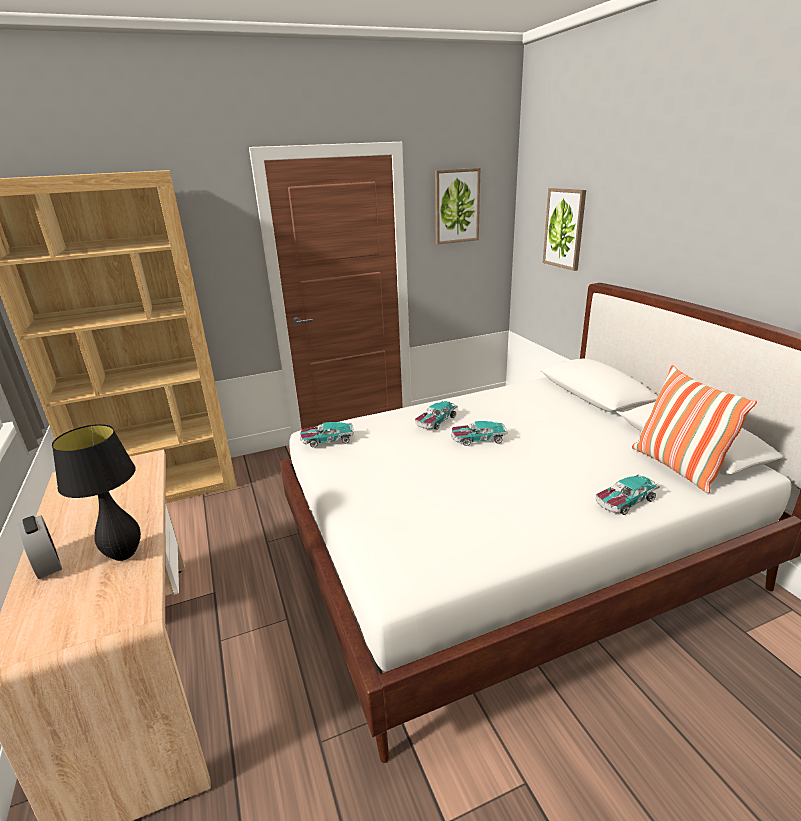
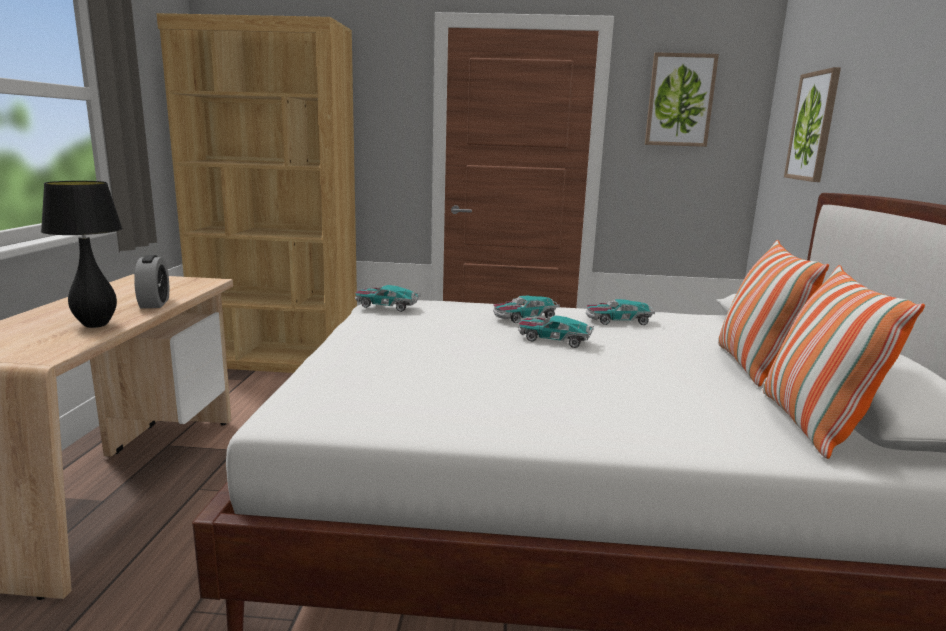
camera: 25 degrees right, 10 degrees down
alarm clock [17,515,62,579] -> alarm clock moved to [134,255,169,308]
toy car [595,474,660,515] -> toy car moved to [586,299,655,325]
none -> pillow [718,240,829,387]

